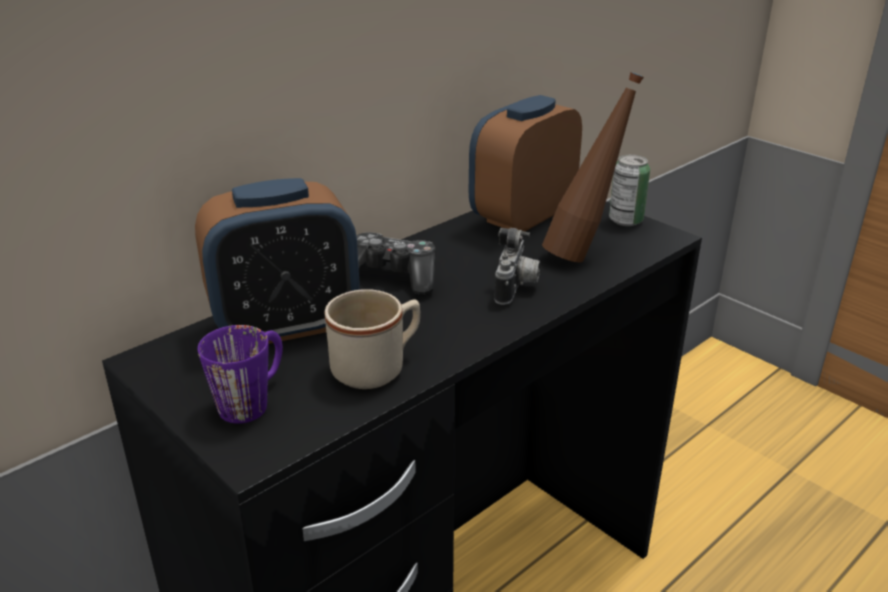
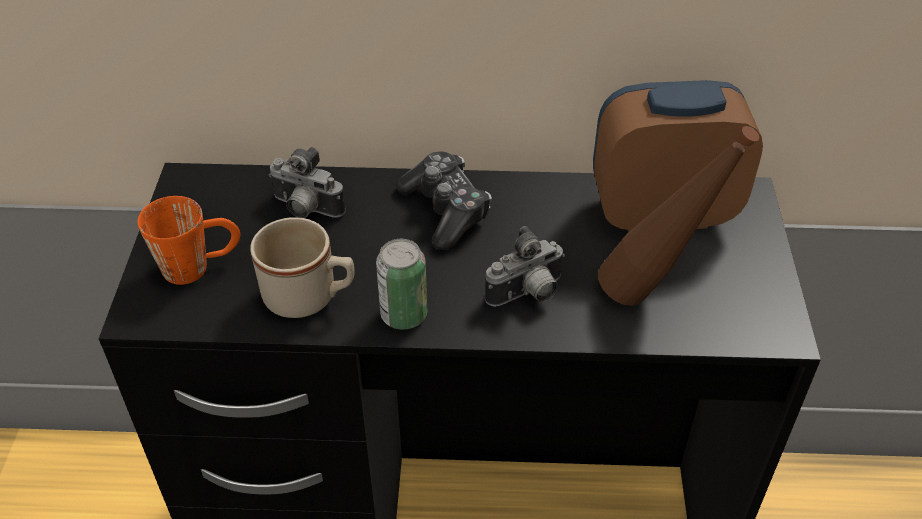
camera: 45 degrees right, 15 degrees up
alarm clock [195,178,360,344] -> camera [268,147,346,218]
purple mug [198,325,283,424] -> orange mug [138,196,240,285]
can [609,154,650,226] -> can moved to [376,239,427,330]

